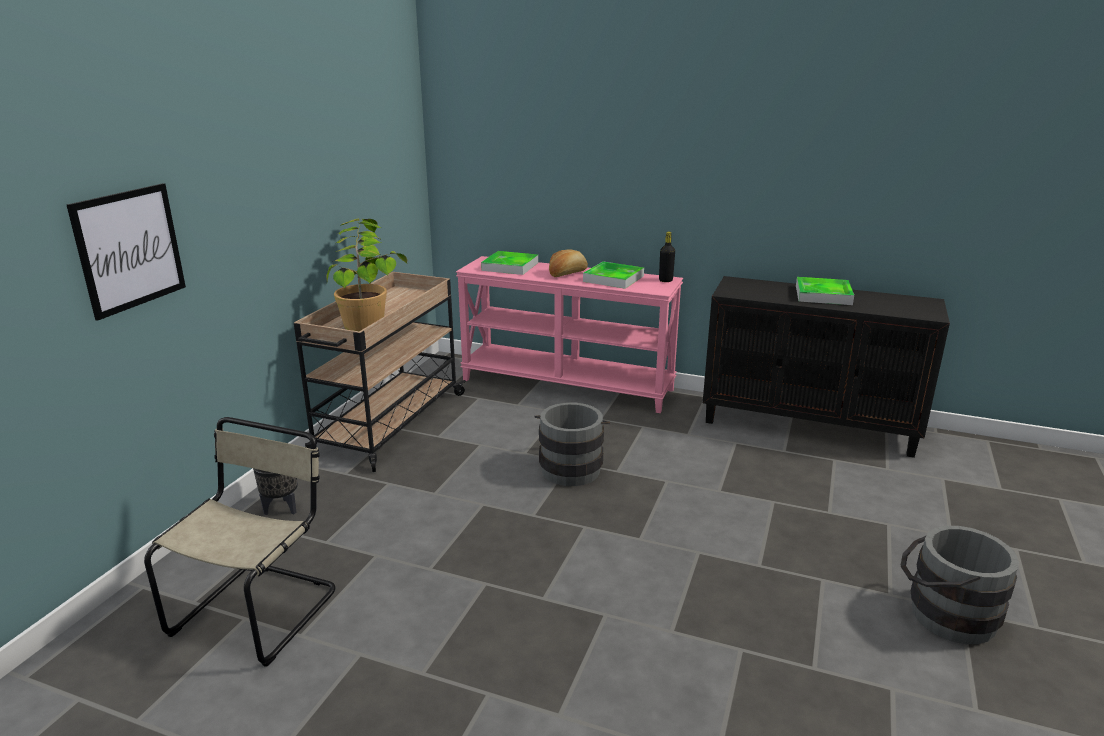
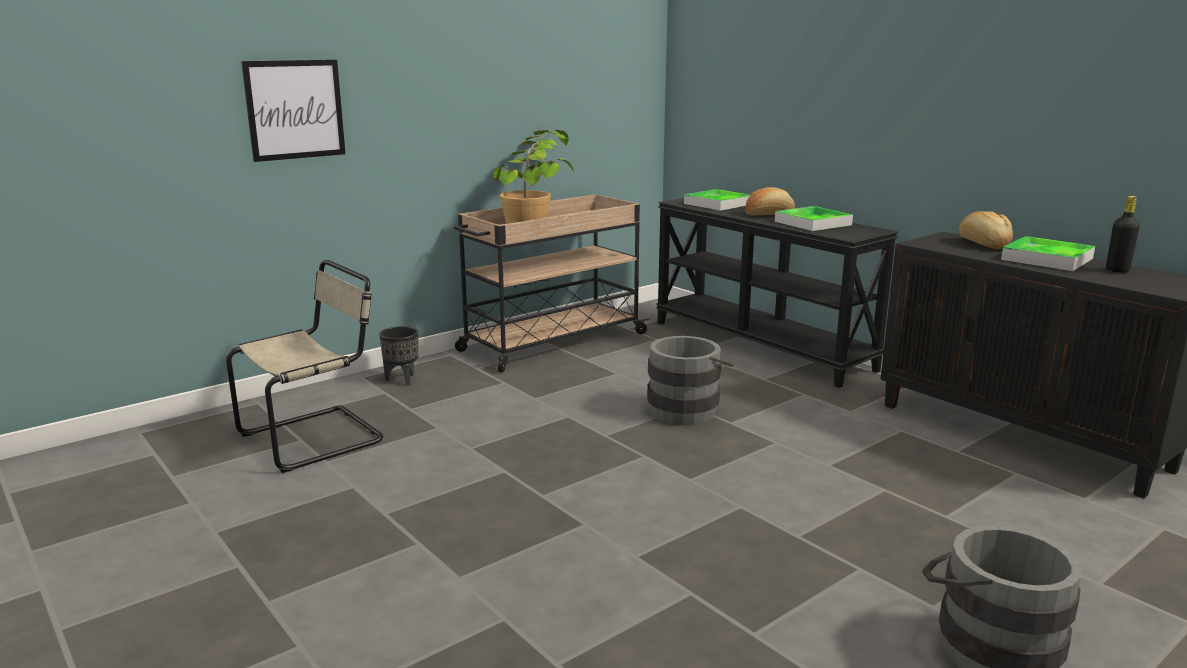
camera: 30 degrees right, 5 degrees down
pink console table [456,256,683,413] -> black console table [656,198,899,388]
black bottle [659,232,675,282] -> black bottle moved to [1106,196,1140,273]
none -> bread [958,211,1013,249]

